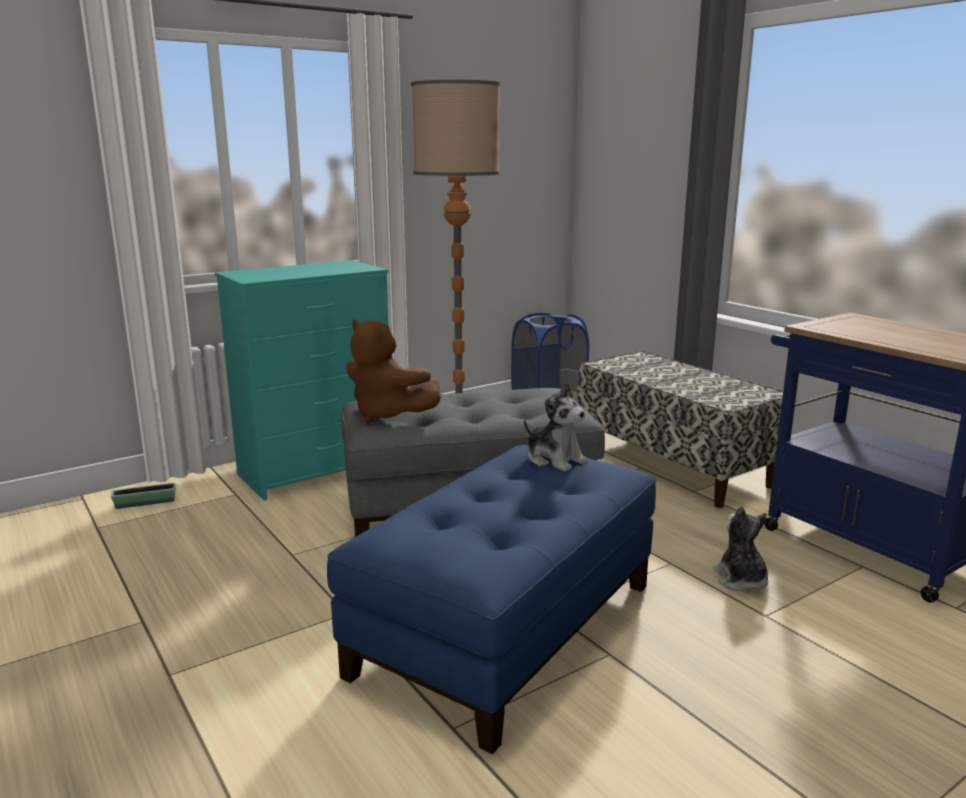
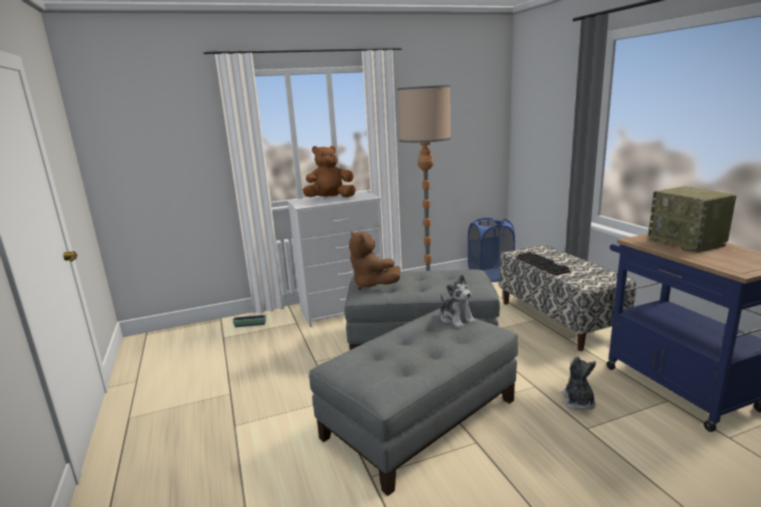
camera: 15 degrees right, 0 degrees up
turquoise dresser [215,260,389,500] -> white dresser [287,191,383,327]
blue ottoman [327,445,656,754] -> grey ottoman [309,308,518,496]
none -> brown plush toy [303,146,356,197]
none -> keyboard [516,252,570,275]
none -> radio [648,186,736,253]

